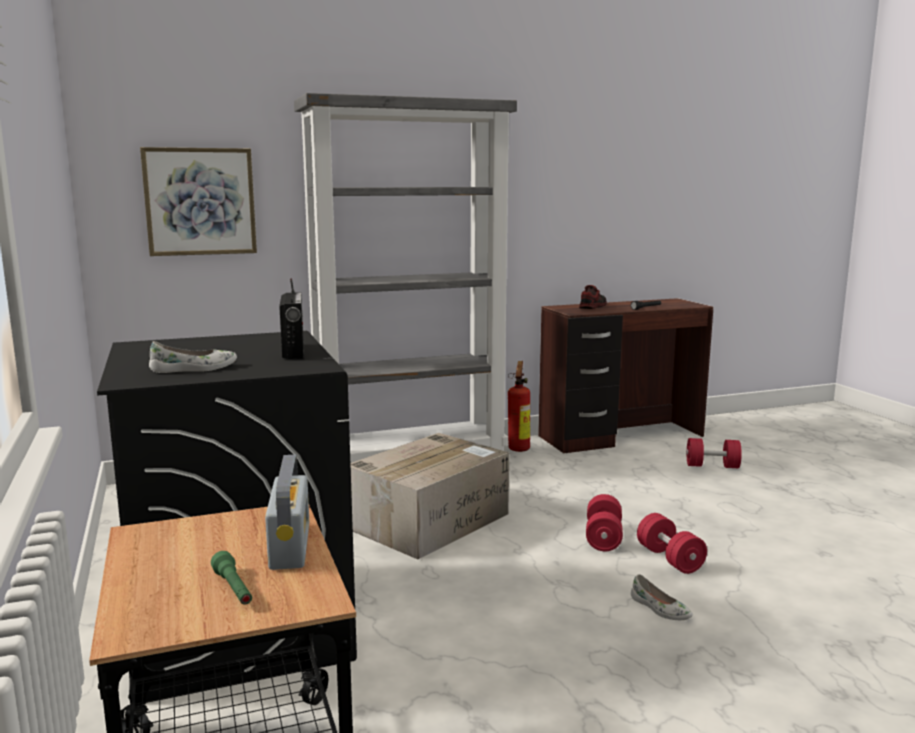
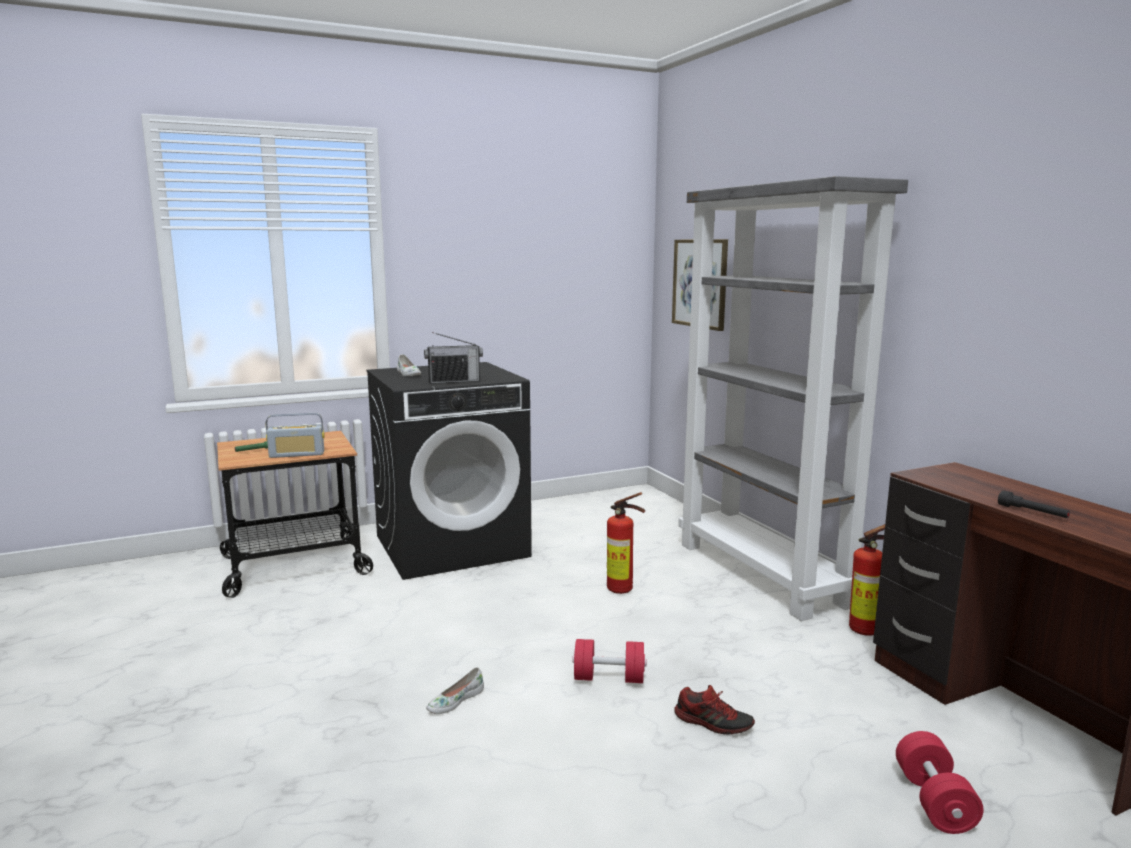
camera: 85 degrees right, 0 degrees up
cardboard box [350,433,509,560] -> fire extinguisher [607,492,645,594]
shoe [579,285,607,309] -> shoe moved to [674,685,755,734]
red dumbbell [637,513,707,574] -> none

